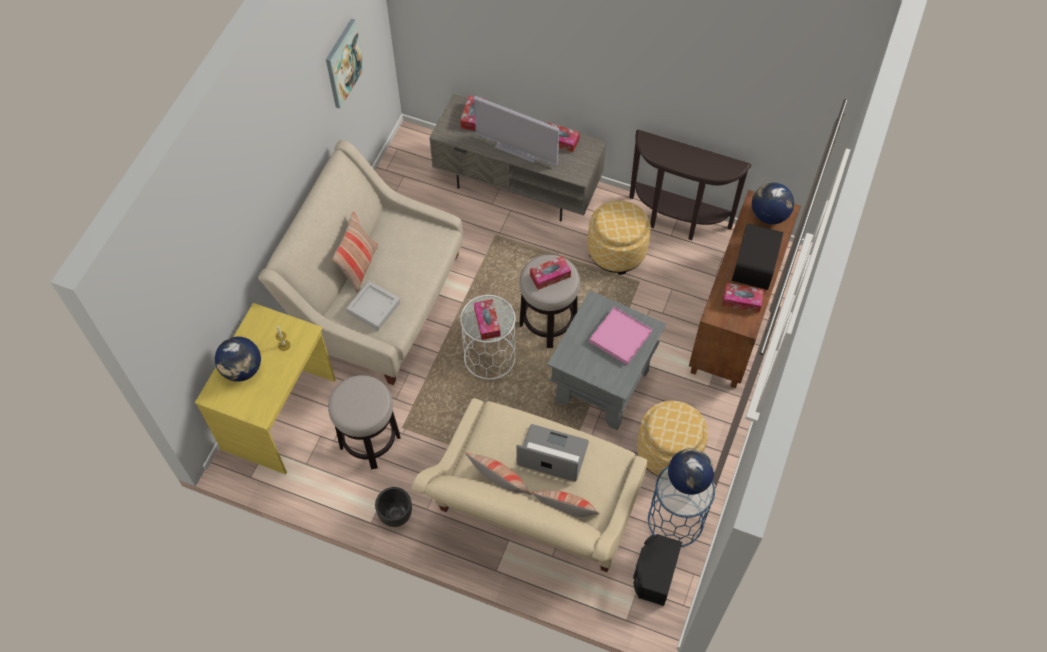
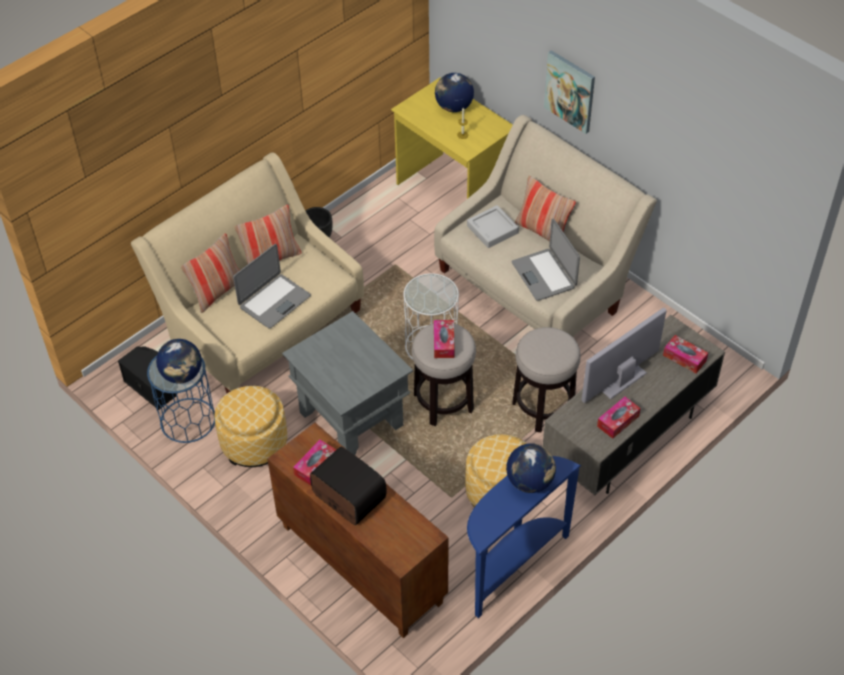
camera: 115 degrees right, 10 degrees down
picture [326,19,364,109] -> picture moved to [544,50,595,134]
stool [328,375,401,469] -> stool moved to [512,327,581,432]
tissue box [474,299,500,340] -> none
pink tray [589,307,652,365] -> none
brown console table [629,130,752,240] -> blue console table [467,456,581,618]
globe [752,182,794,224] -> globe moved to [506,443,556,493]
none -> laptop [512,219,580,301]

